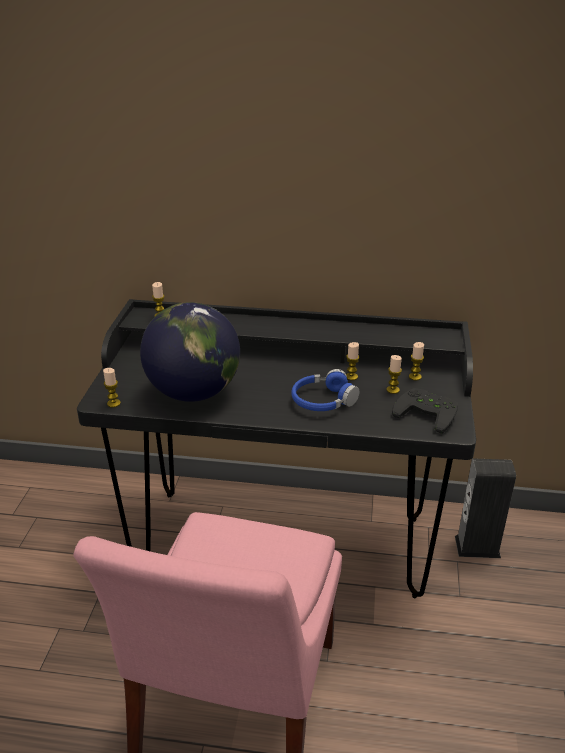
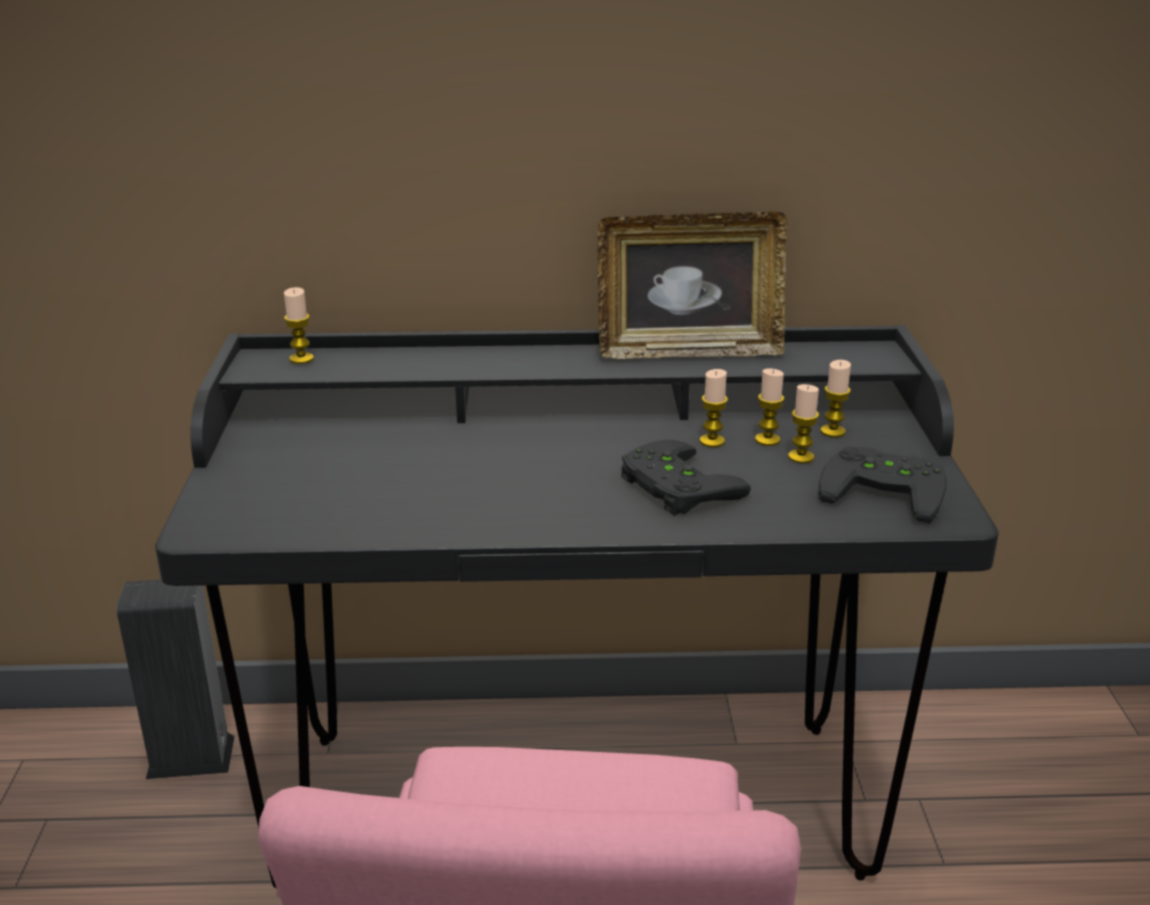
camera: 10 degrees left, 5 degrees down
candle [103,368,121,408] -> candle moved to [755,368,784,446]
globe [140,302,240,402] -> none
blue headphones [292,369,359,411] -> black game controller [621,440,751,516]
speaker [455,458,516,558] -> speaker moved to [117,580,235,779]
none -> picture frame [597,212,787,359]

